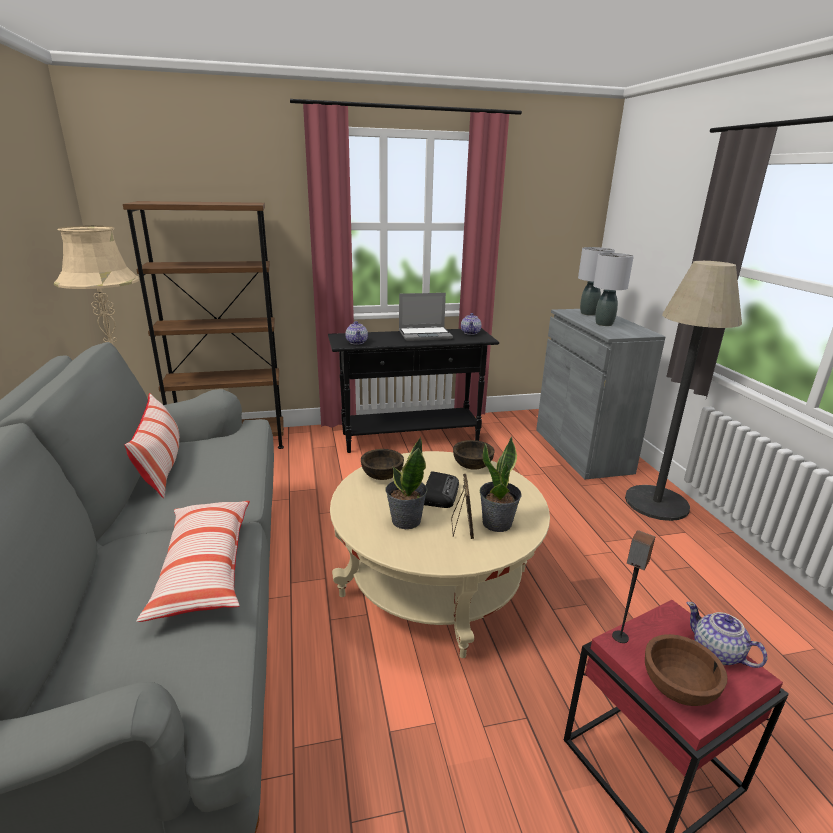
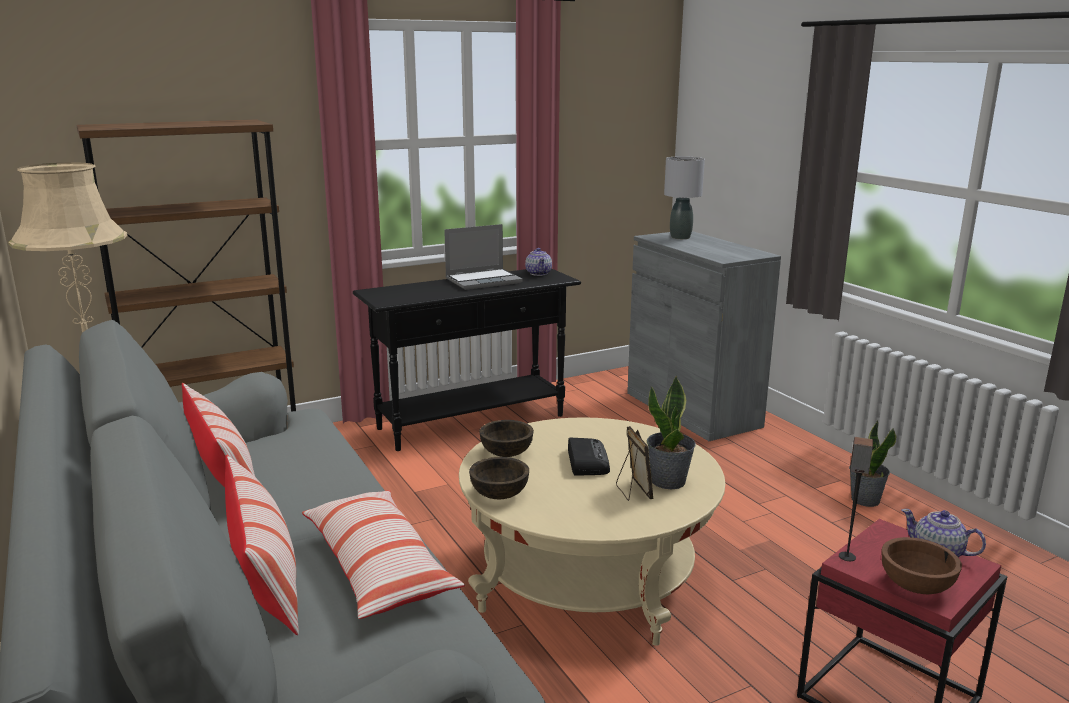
camera: 15 degrees left, 5 degrees down
teapot [346,321,368,344] -> none
potted plant [386,437,427,529] -> potted plant moved to [849,420,896,507]
brown bowl [453,440,495,470] -> brown bowl moved to [469,457,529,499]
grey table lamp [593,253,634,326] -> none
floor lamp [625,261,742,521] -> none
none -> pillow [225,454,299,635]

